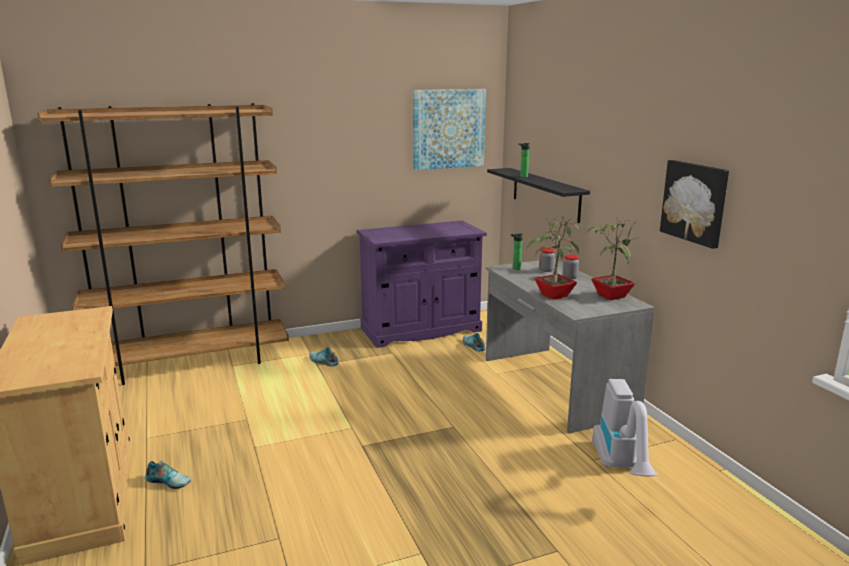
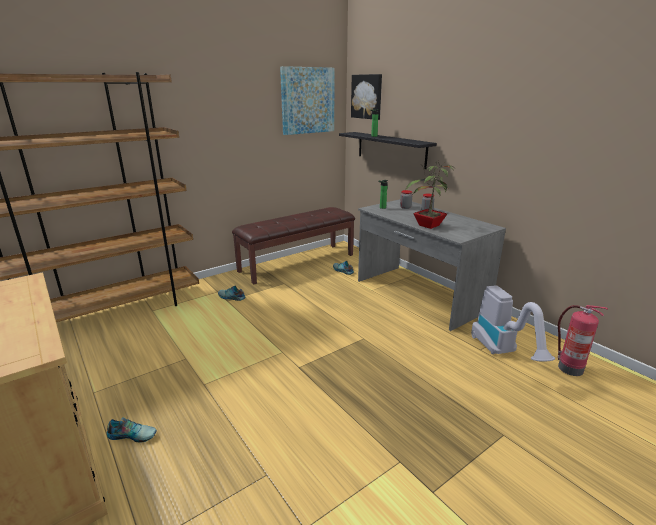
camera: 15 degrees left, 5 degrees up
purple cabinet [357,220,487,348] -> brown bench [232,207,355,284]
potted plant [586,219,639,300] -> none
picture [660,160,729,249] -> picture moved to [351,74,382,120]
none -> fire extinguisher [558,305,608,376]

